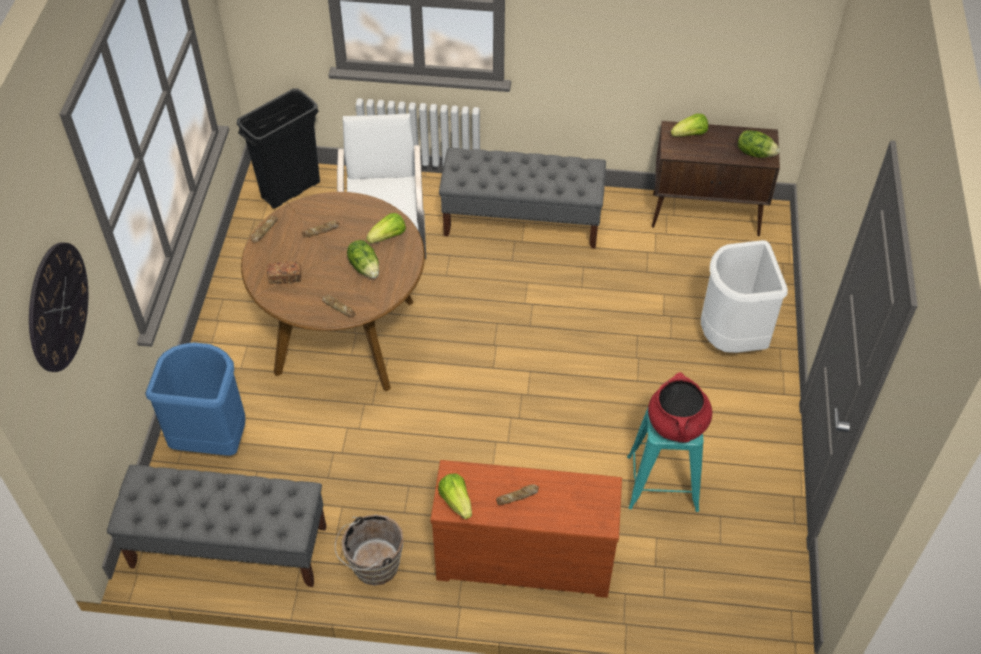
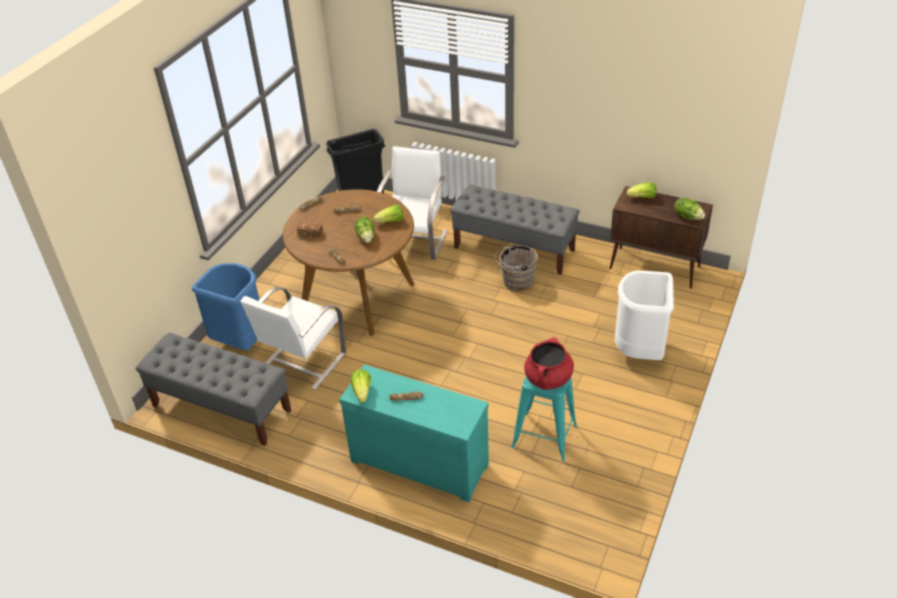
camera: 20 degrees right, 10 degrees down
wall clock [29,242,88,372] -> none
brown bucket [335,514,403,586] -> brown bucket moved to [495,244,538,291]
brown dresser [431,460,622,598] -> turquoise dresser [339,365,489,502]
none -> white chair [240,286,346,391]

